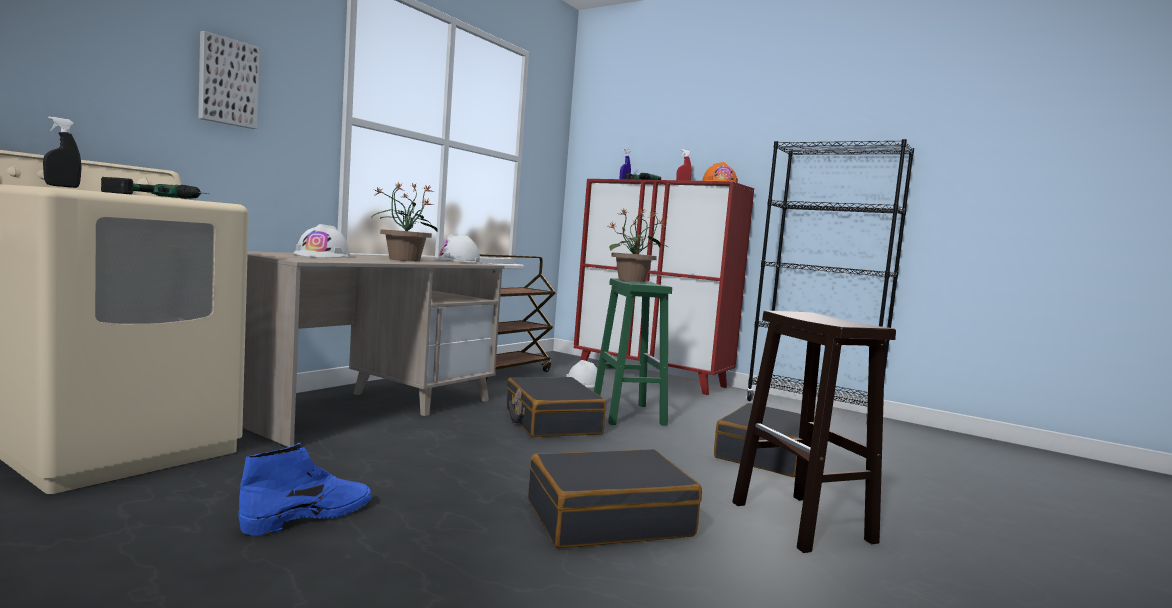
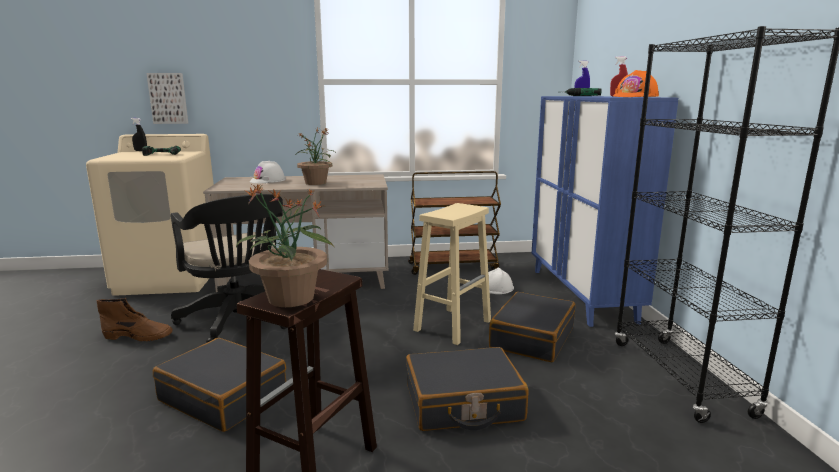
camera: 50 degrees right, 10 degrees up
picture [198,31,260,129] -> picture moved to [146,73,188,124]
blue boot [239,443,372,536] -> brown boot [97,298,173,341]
white hard hat [433,234,482,263] -> none
black suitcase [507,377,606,437] -> black suitcase moved to [489,292,575,362]
red cabinet [574,179,754,395] -> blue cabinet [531,96,678,327]
green stool [594,278,672,426] -> beige stool [413,203,491,345]
potted plant [609,208,669,282] -> potted plant moved to [236,184,334,307]
none -> black office chair [171,194,287,343]

